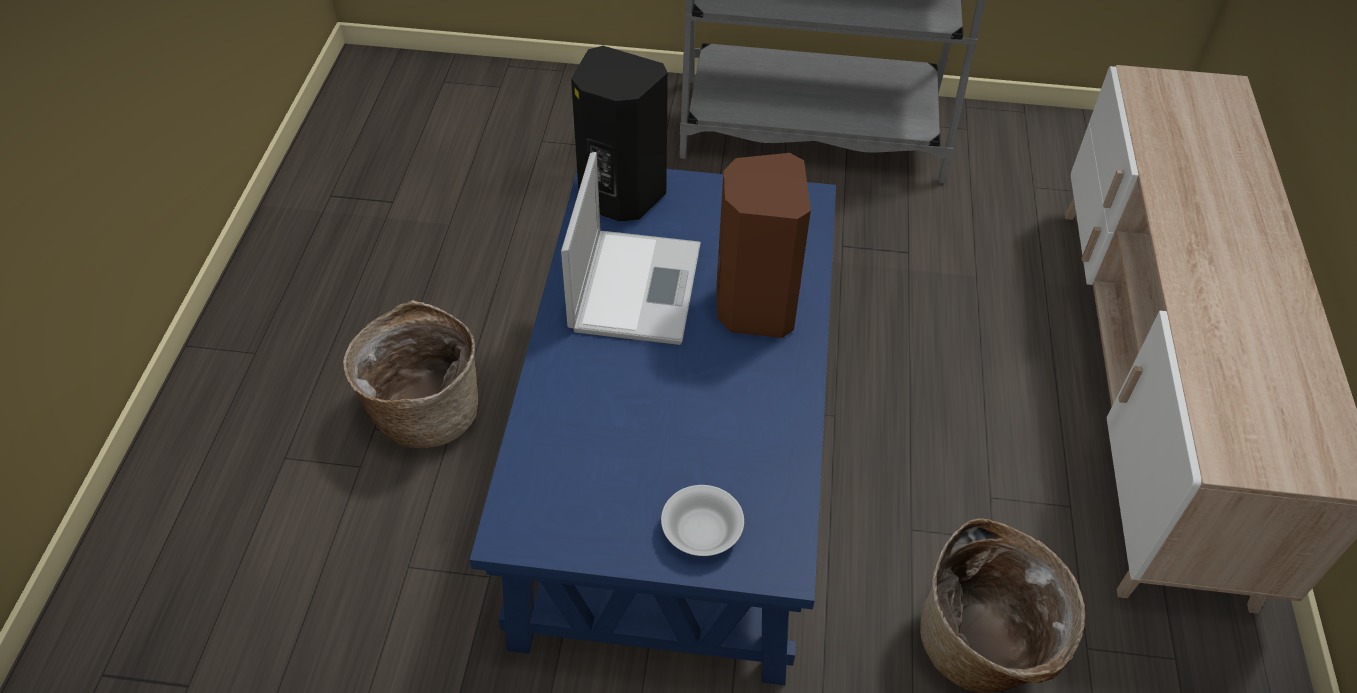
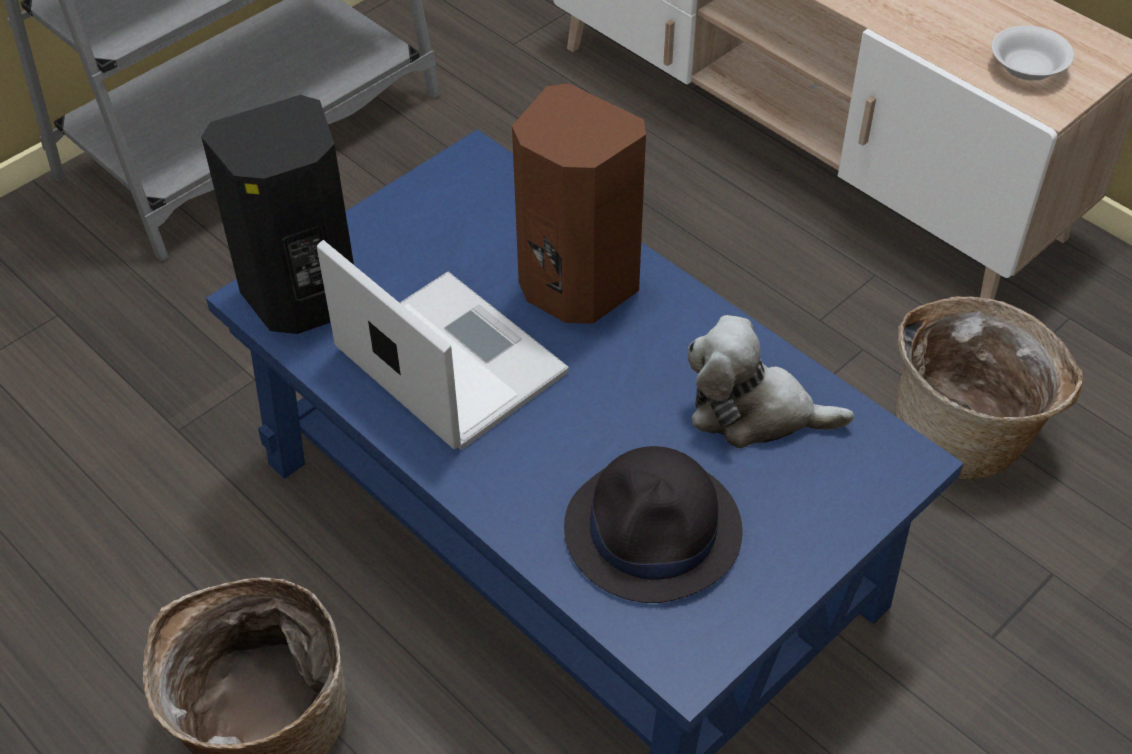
camera: 50 degrees left, 0 degrees up
white bowl [661,485,744,556] -> white bowl moved to [992,26,1074,81]
none -> black hat [564,446,743,603]
none -> plush toy [688,315,854,448]

